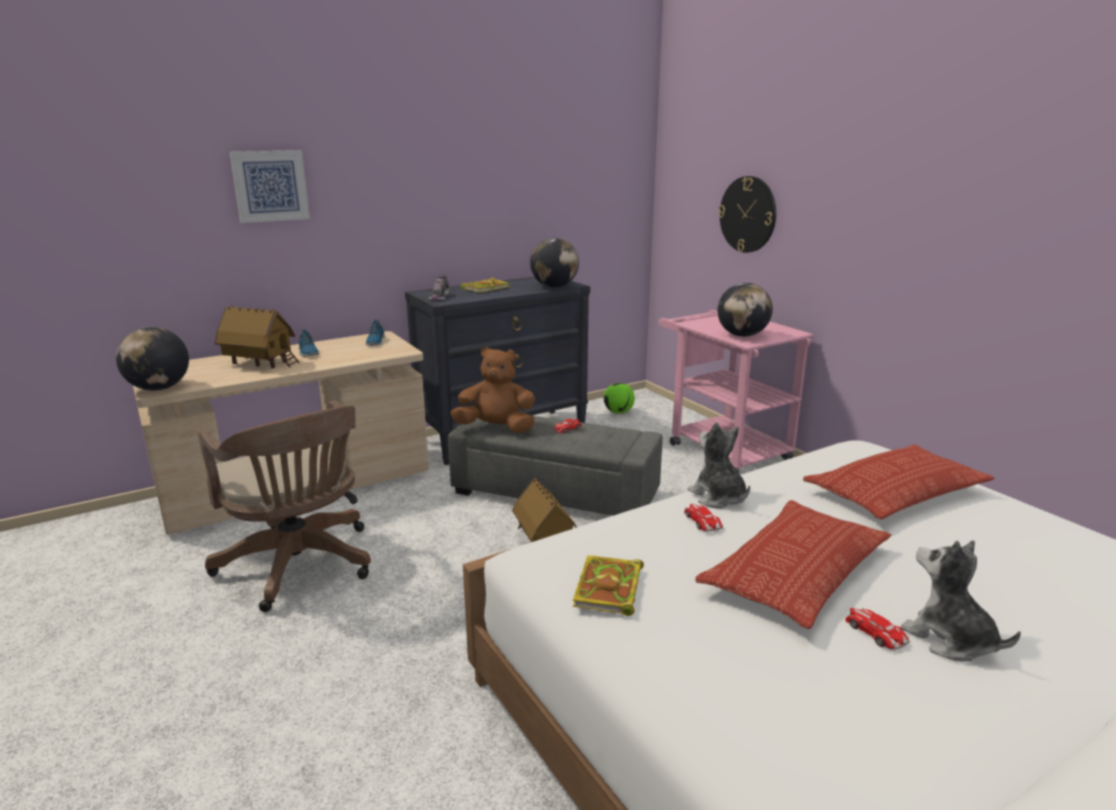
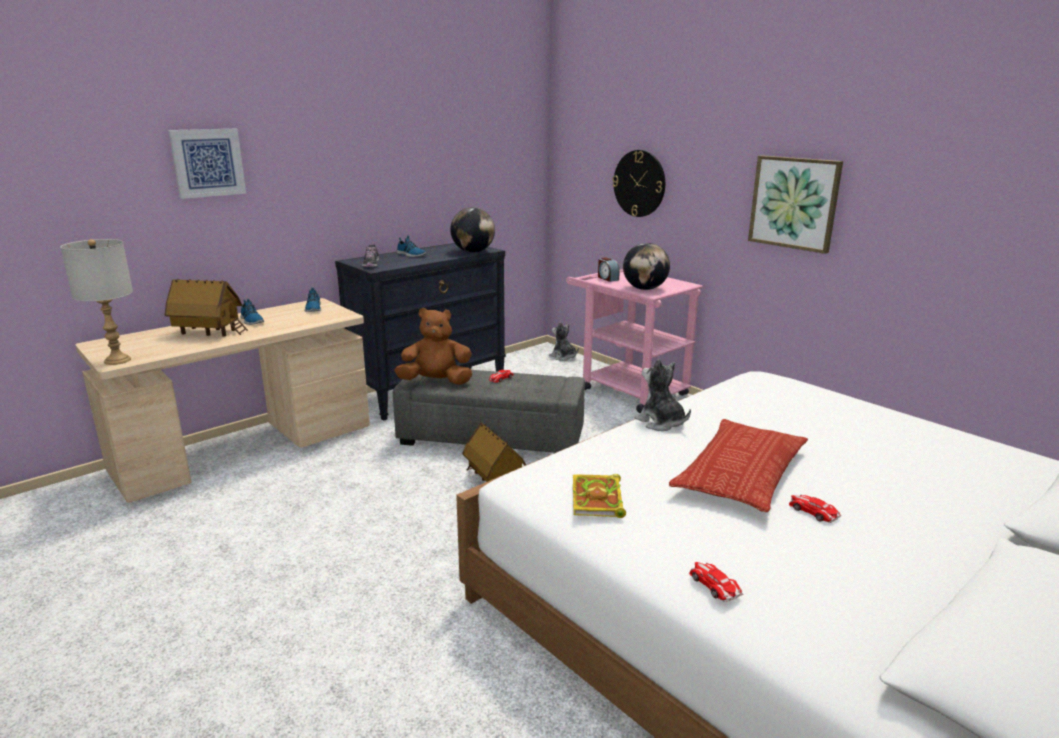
camera: 10 degrees left, 0 degrees up
globe [116,327,189,391] -> grey table lamp [60,239,133,365]
brown office chair [198,401,371,612] -> none
book [461,277,510,293] -> shoe [397,235,427,257]
football [604,383,635,414] -> none
toy car [684,504,723,532] -> toy car moved to [689,562,743,602]
pillow [803,444,994,519] -> none
plush toy [900,540,1021,662] -> plush toy moved to [549,322,579,361]
none -> alarm clock [598,257,620,282]
none -> picture [748,155,843,254]

